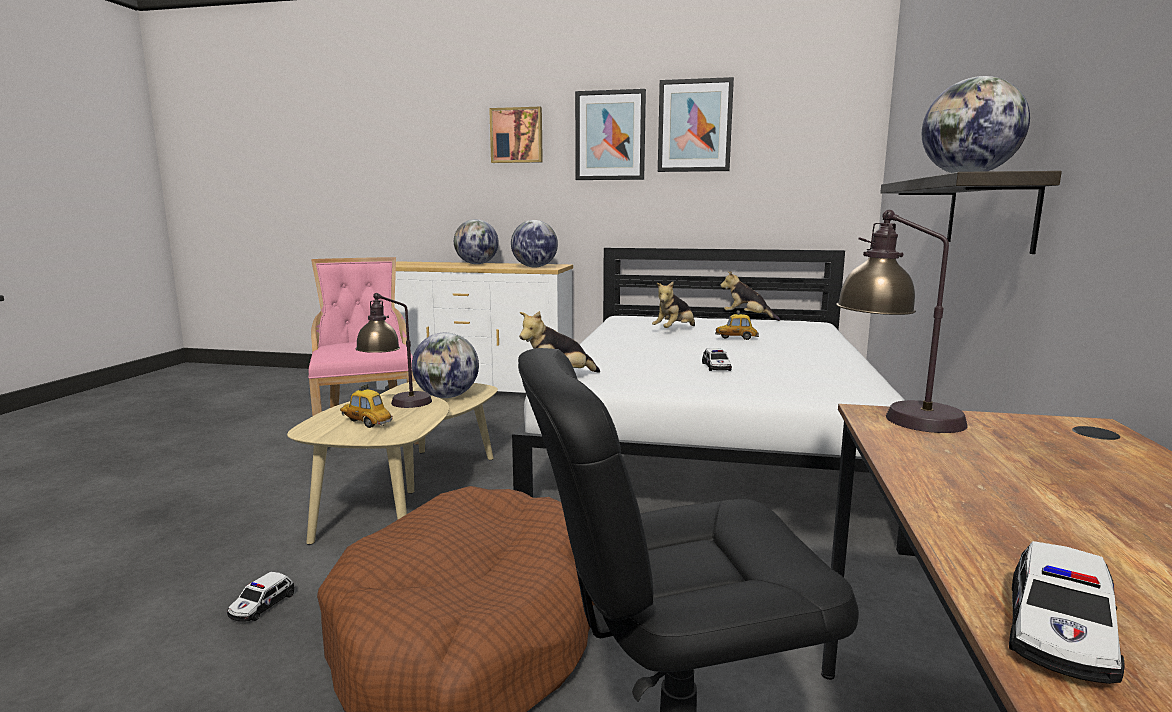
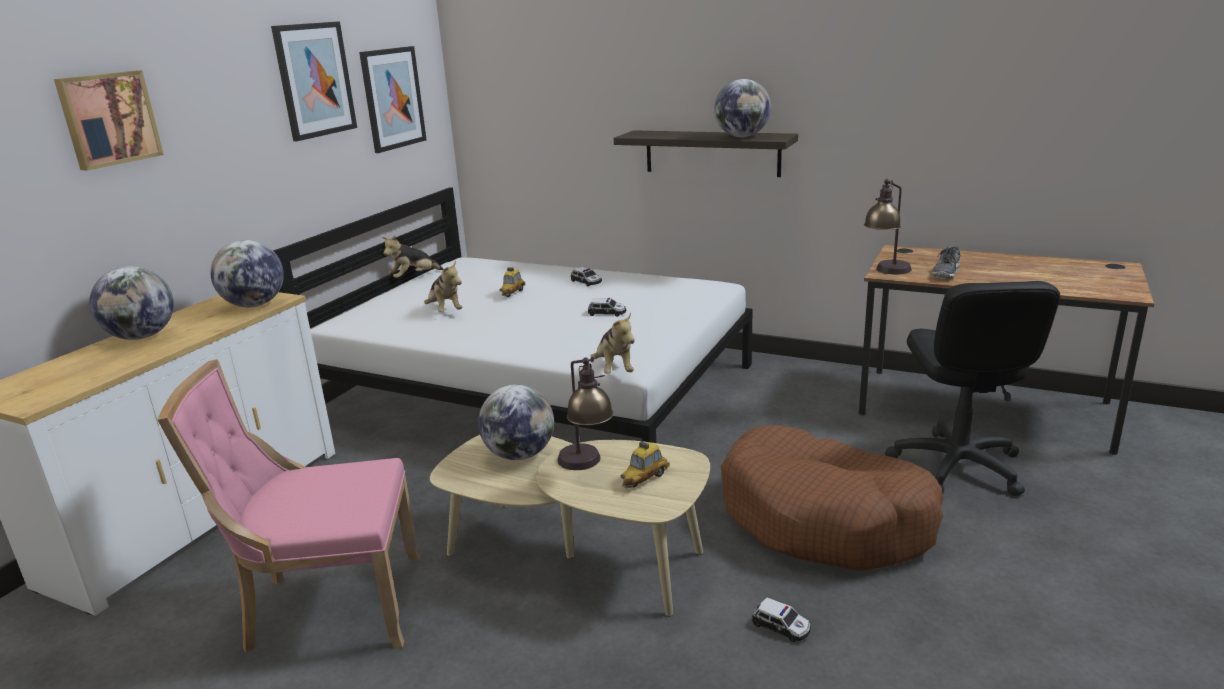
camera: 75 degrees left, 10 degrees up
picture [575,89,646,180] -> picture moved to [359,46,427,153]
toy car [1009,541,1124,684] -> toy car moved to [571,267,602,286]
none -> shoe [931,246,961,279]

